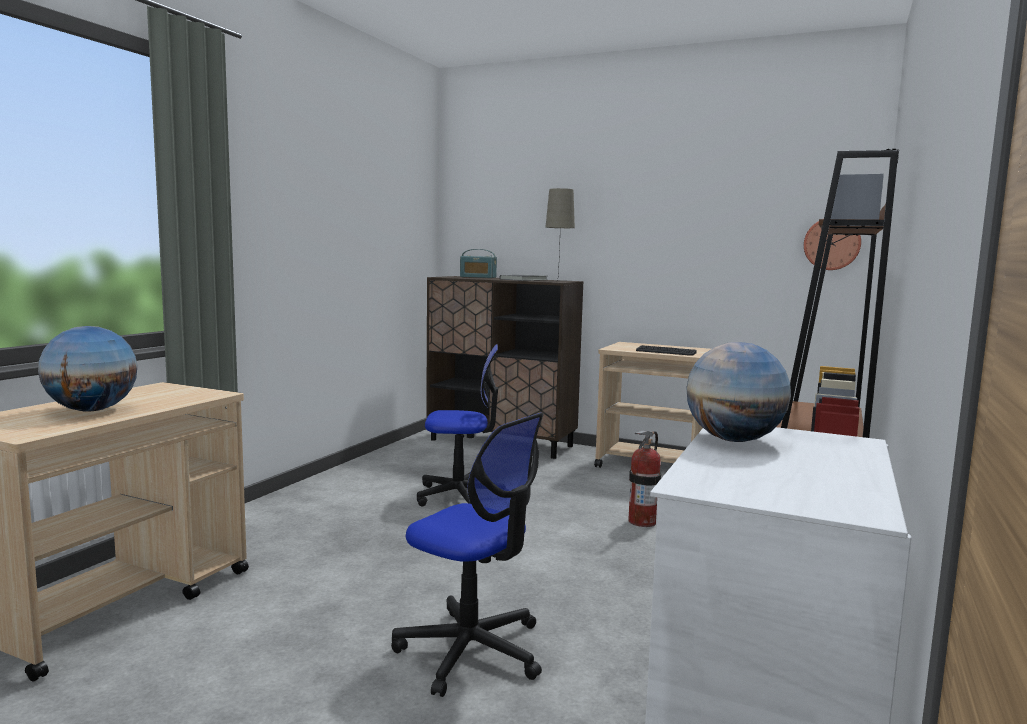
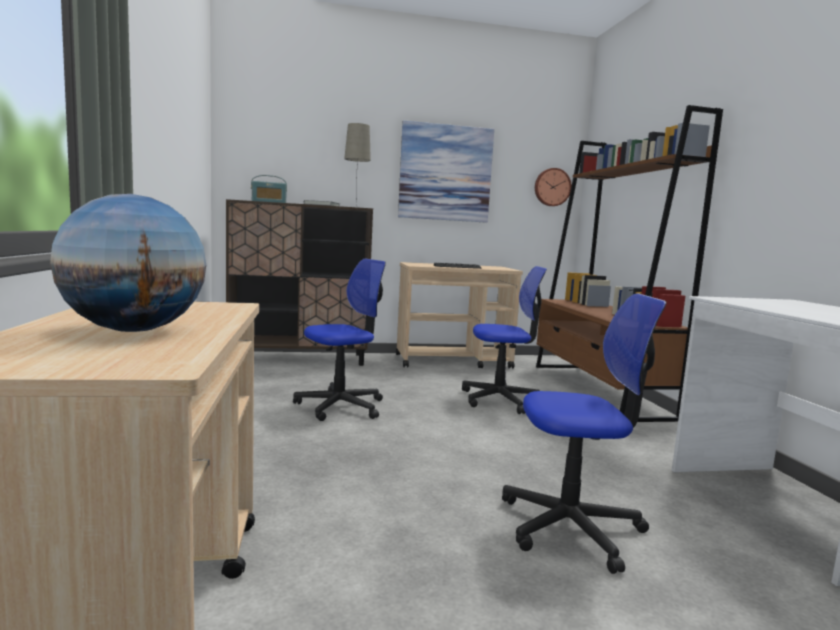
camera: 35 degrees left, 0 degrees up
fire extinguisher [628,431,661,527] -> office chair [462,266,547,414]
globe [686,342,791,442] -> none
none -> picture [398,121,494,223]

